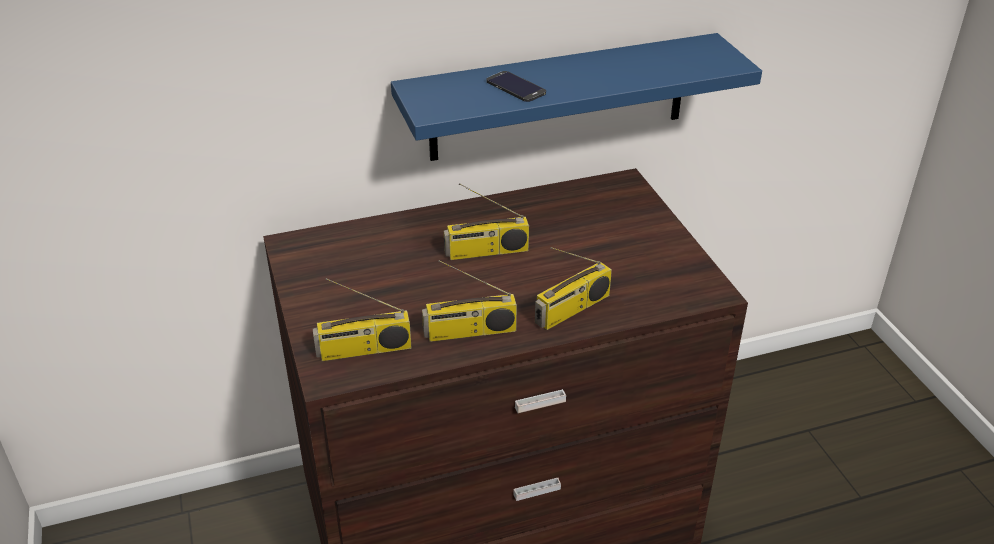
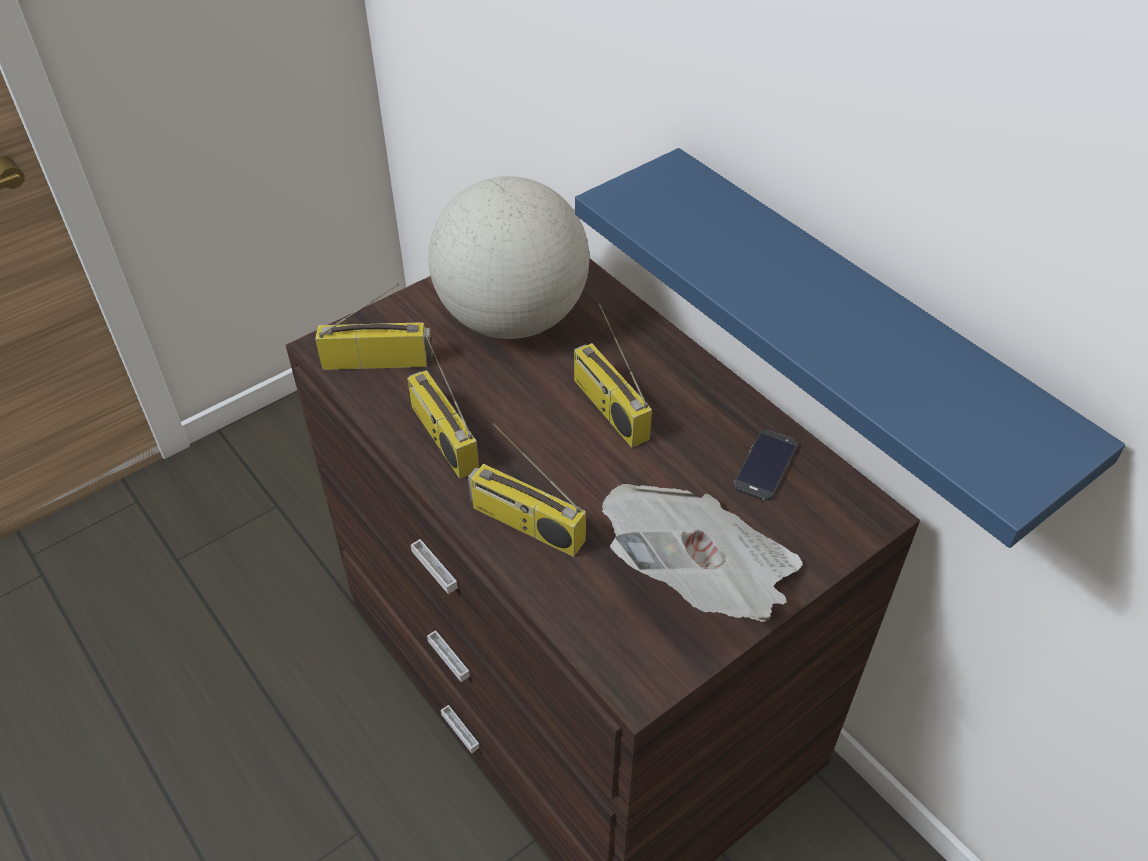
camera: 70 degrees right, 10 degrees up
radio [313,278,412,361] -> radio turned 120 degrees clockwise [315,283,433,370]
phone [486,71,546,102] -> phone moved to [734,430,798,501]
none -> globe [428,176,589,339]
none -> newspaper [602,484,803,622]

